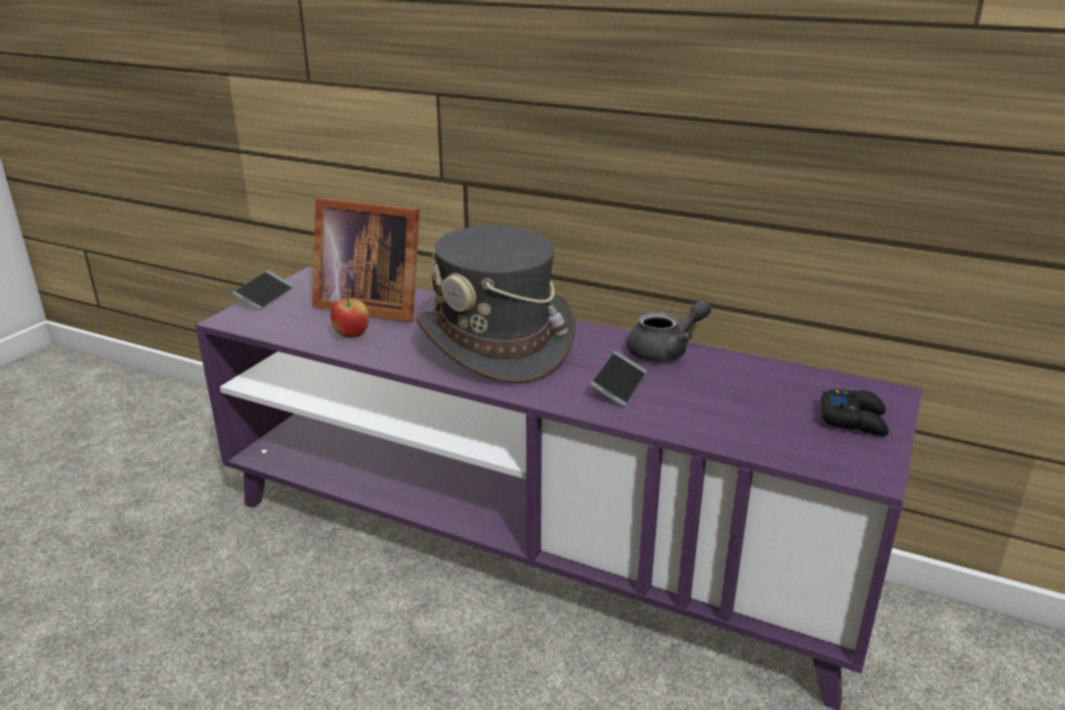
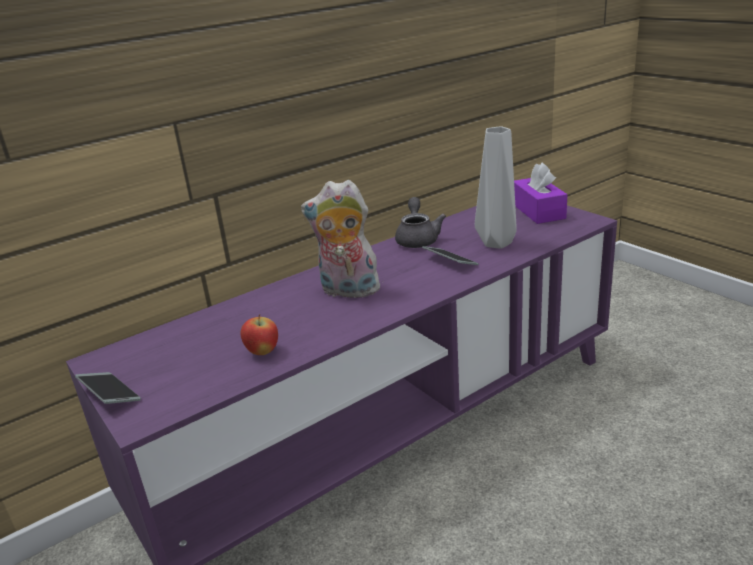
camera: 60 degrees left, 0 degrees up
picture frame [312,197,420,323] -> none
grey hat [416,225,575,384] -> plush toy [301,180,380,301]
black game controller [821,389,889,436] -> purple tissue box [514,162,568,224]
none -> grey vase [475,126,517,249]

